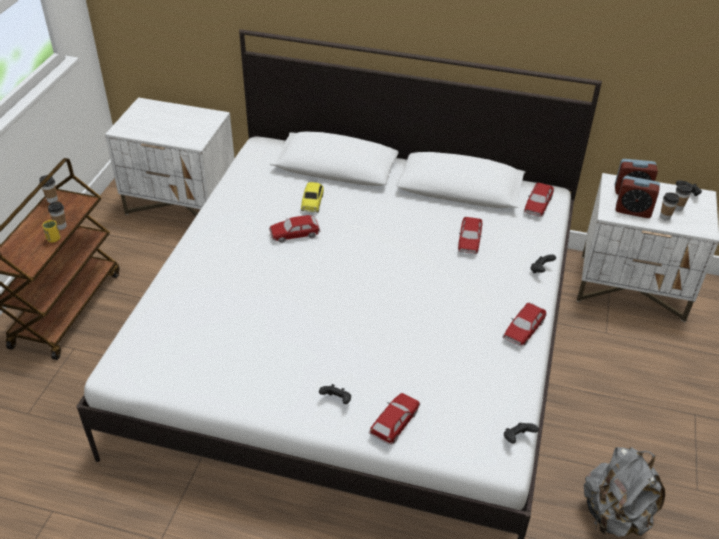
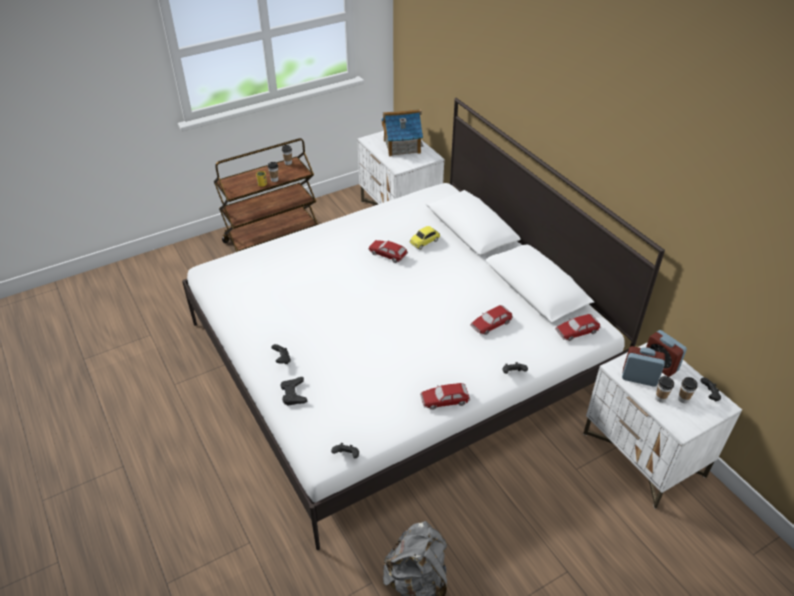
camera: 45 degrees right, 0 degrees up
toy car [369,393,421,445] -> black game controller [280,377,307,406]
alarm clock [615,176,660,218] -> alarm clock turned 135 degrees clockwise [622,346,665,387]
none -> toy house [381,109,423,157]

